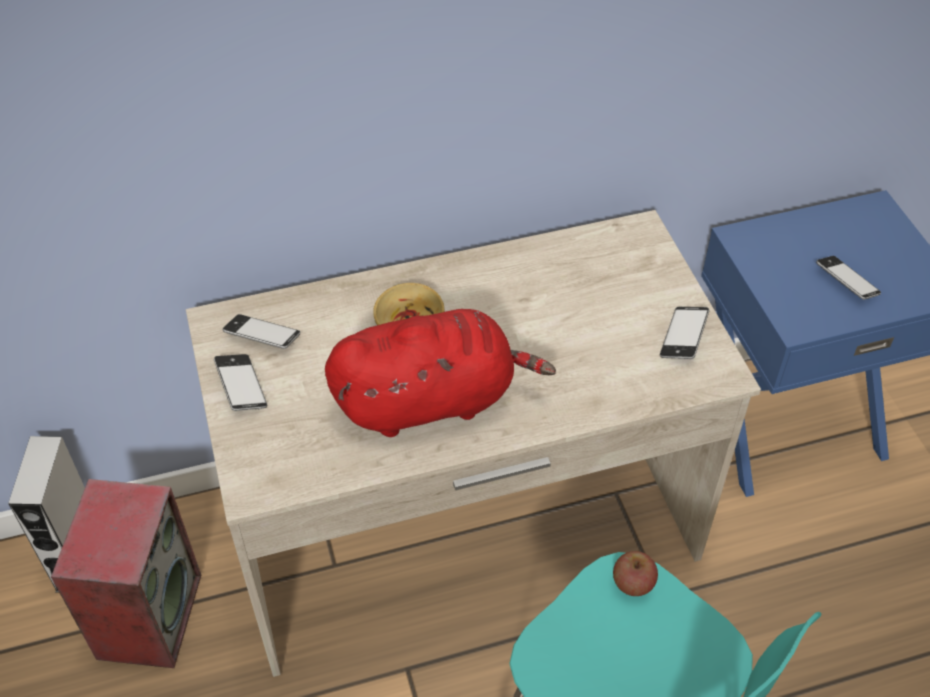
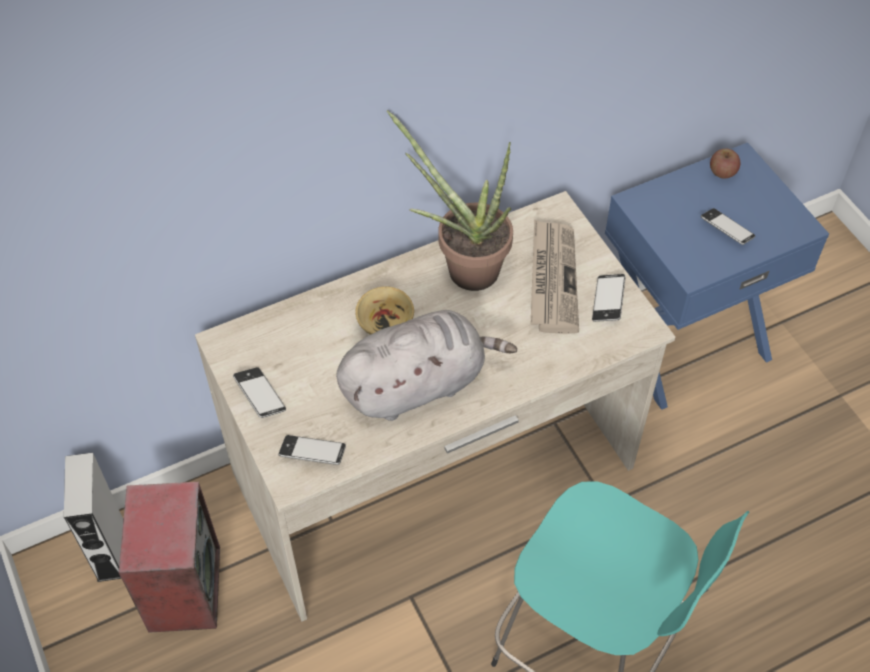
camera: 10 degrees left, 5 degrees up
phone [223,314,300,349] -> phone moved to [279,435,346,465]
red plush toy [325,309,556,437] -> grey plush toy [336,310,517,421]
apple [613,551,658,596] -> apple moved to [710,149,741,178]
none -> potted plant [387,110,513,291]
none -> newspaper [531,219,579,334]

